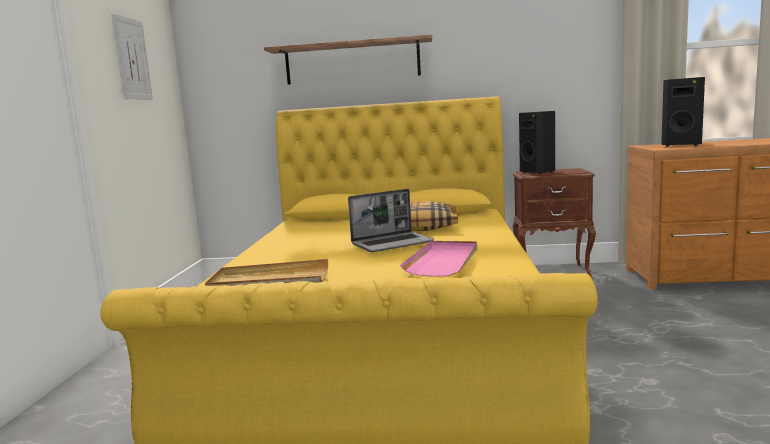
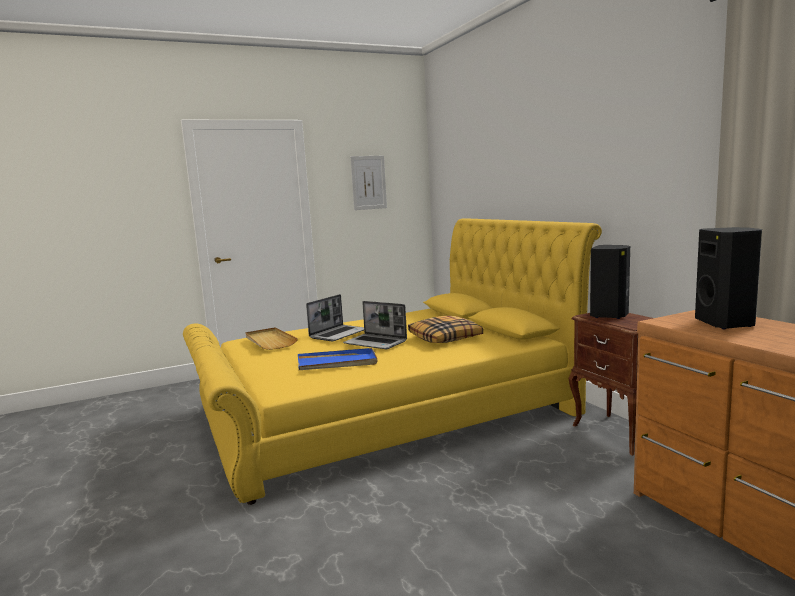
camera: 60 degrees right, 0 degrees up
shelf [264,35,432,85] -> none
pink tray [400,241,477,277] -> blue tray [298,348,378,370]
none -> laptop [306,294,364,341]

